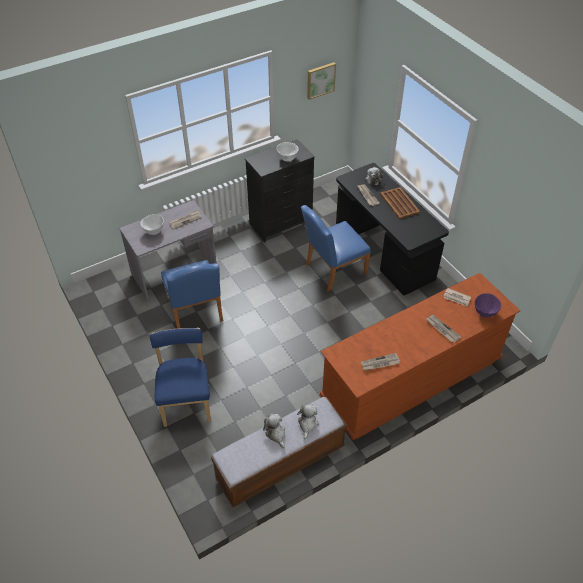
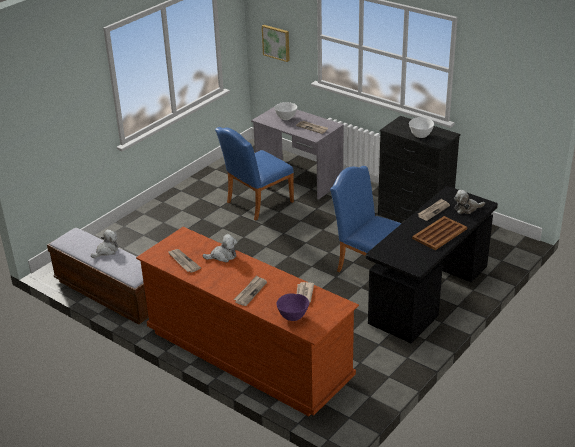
camera: 70 degrees right, 15 degrees down
blue chair [150,328,211,427] -> none
plush toy [297,403,319,439] -> plush toy moved to [202,234,238,262]
picture [307,62,336,100] -> picture moved to [262,25,290,62]

